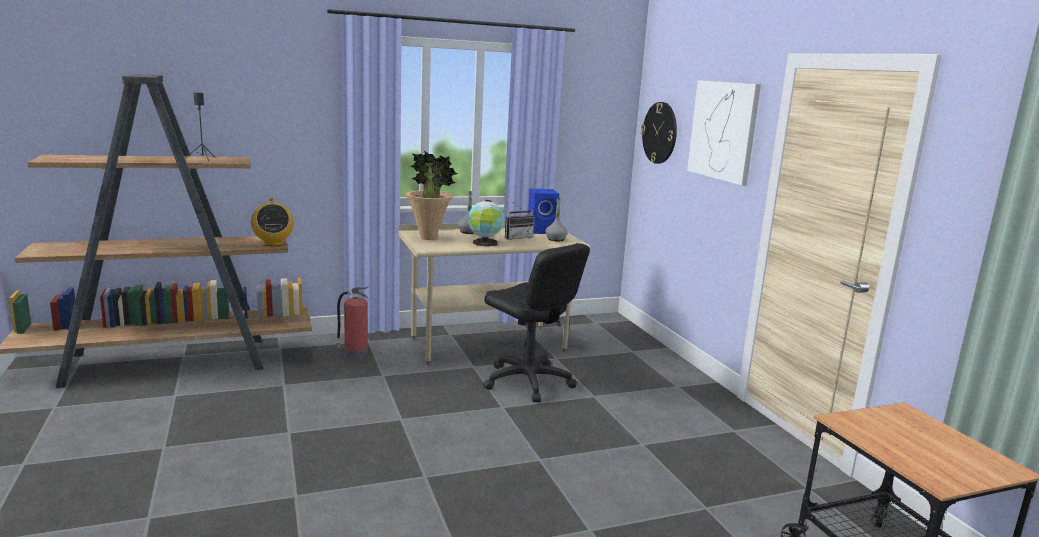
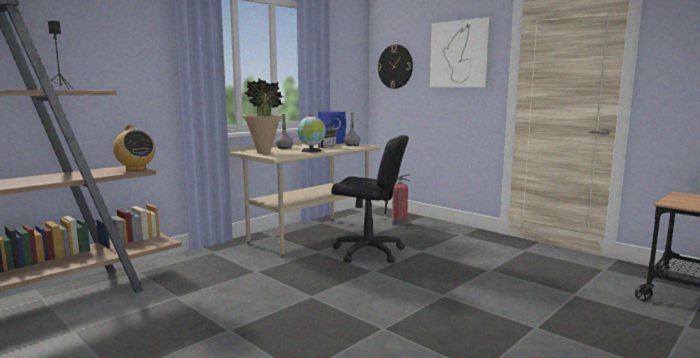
camera: 25 degrees left, 5 degrees down
fire extinguisher [336,287,369,358] -> fire extinguisher moved to [384,174,410,225]

